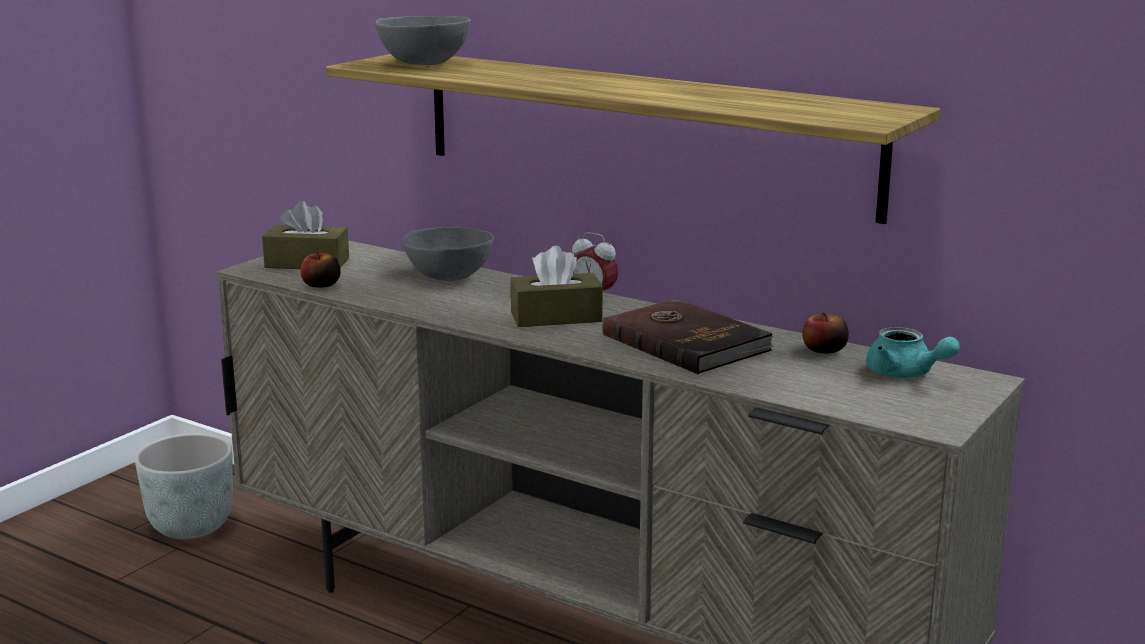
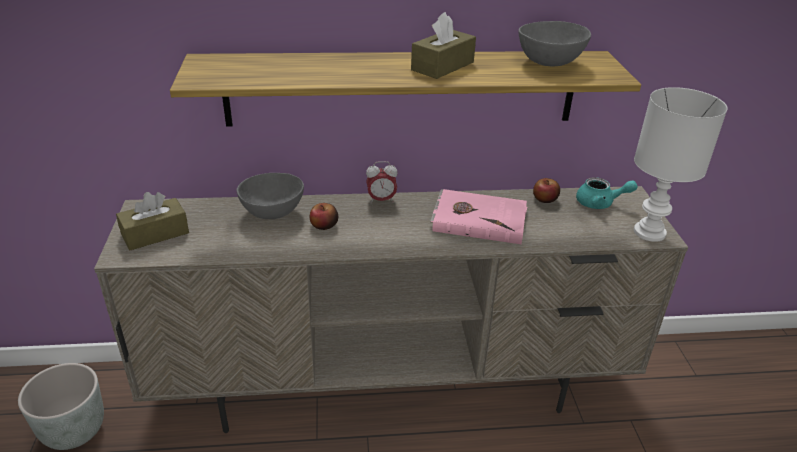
camera: 40 degrees left, 15 degrees up
apple [301,252,341,288] -> apple moved to [310,203,338,230]
grey bowl [375,16,471,65] -> grey bowl moved to [519,21,591,67]
brown tissue box [510,246,603,327] -> brown tissue box moved to [411,12,476,79]
brown book [602,298,774,374] -> pink book [430,189,527,244]
none -> white table lamp [634,87,728,242]

